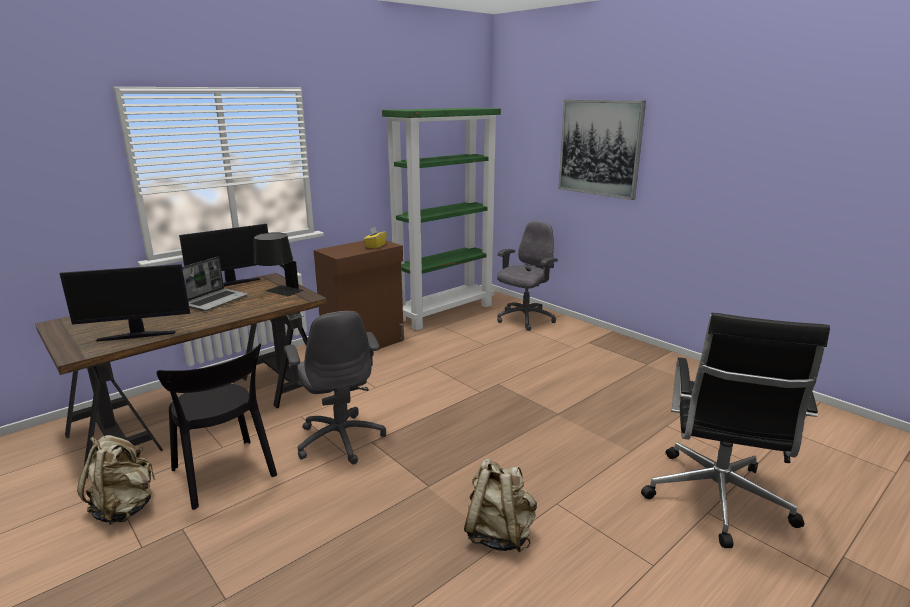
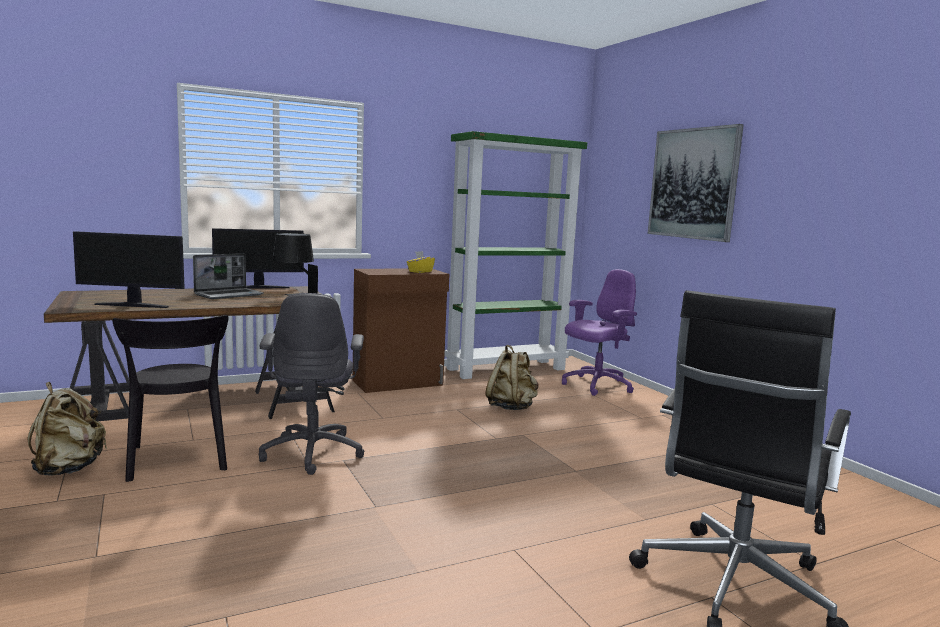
camera: 15 degrees right, 10 degrees down
beige backpack [464,459,537,552] -> beige backpack moved to [485,345,539,410]
grey office chair [497,221,558,331] -> purple office chair [562,269,637,396]

